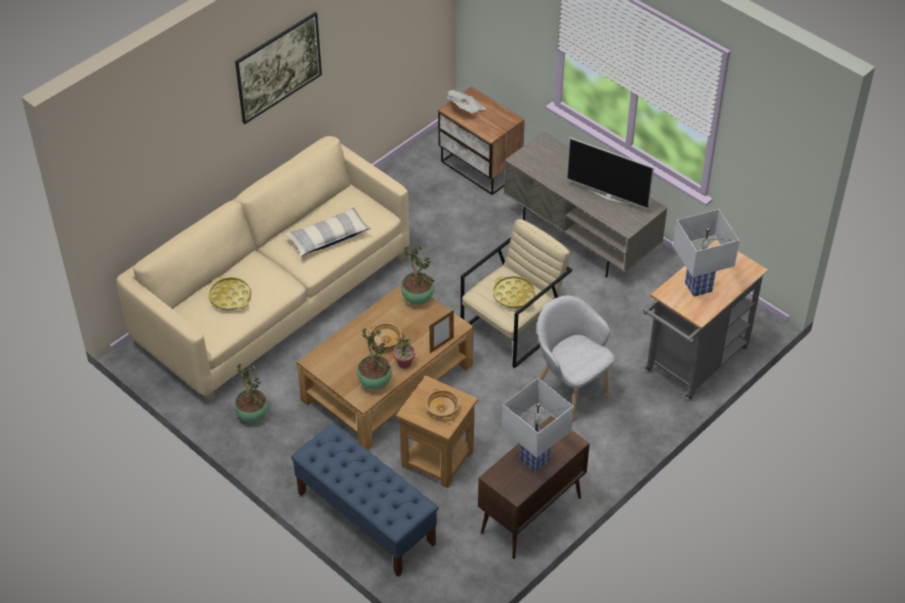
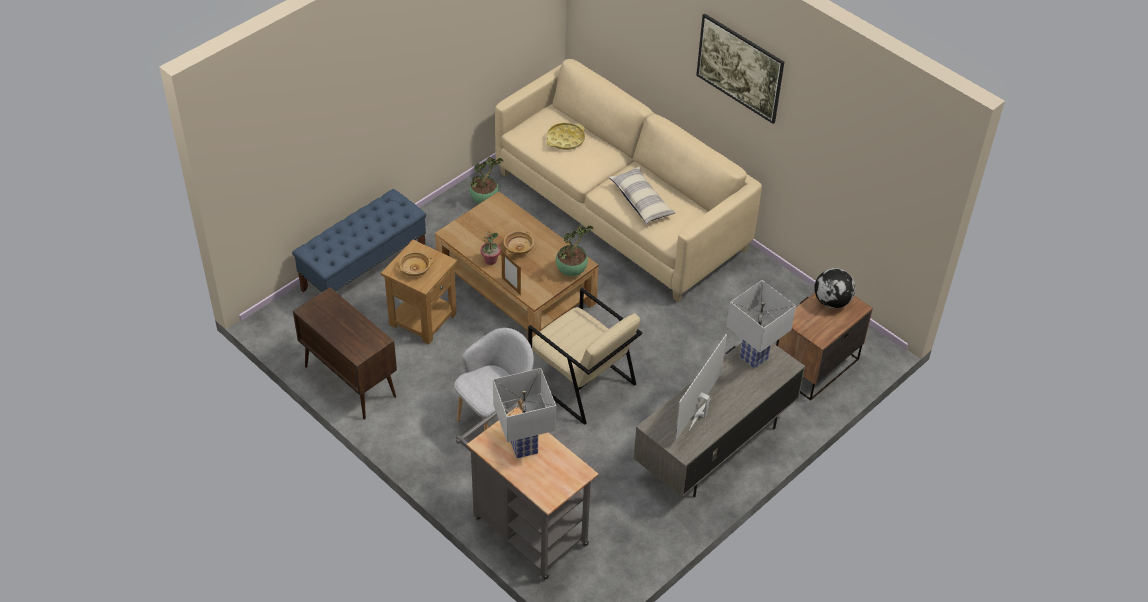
camera: 90 degrees right, 0 degrees up
potted plant [357,329,392,390] -> none
newspaper [447,90,486,114] -> globe [815,268,856,308]
yellow tray [493,276,535,309] -> none
white table lamp [502,378,574,472] -> white table lamp moved to [727,280,796,369]

